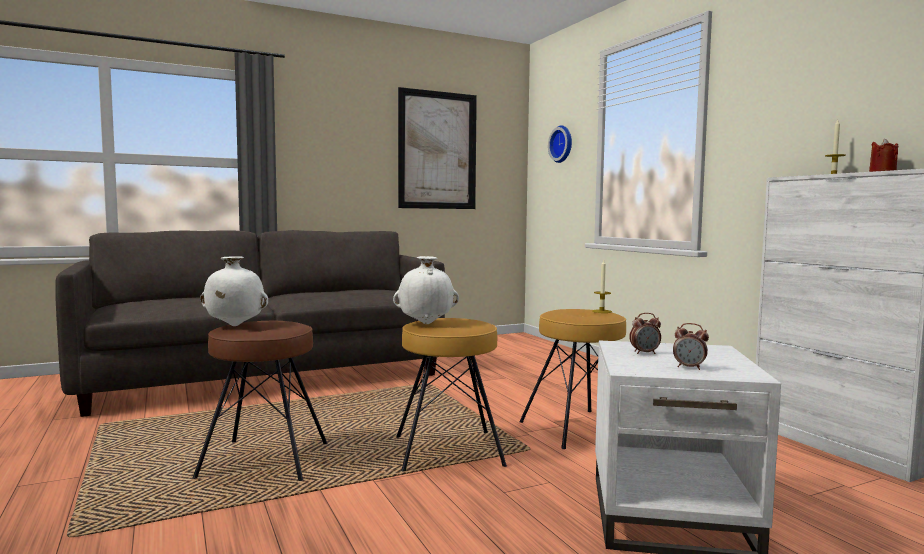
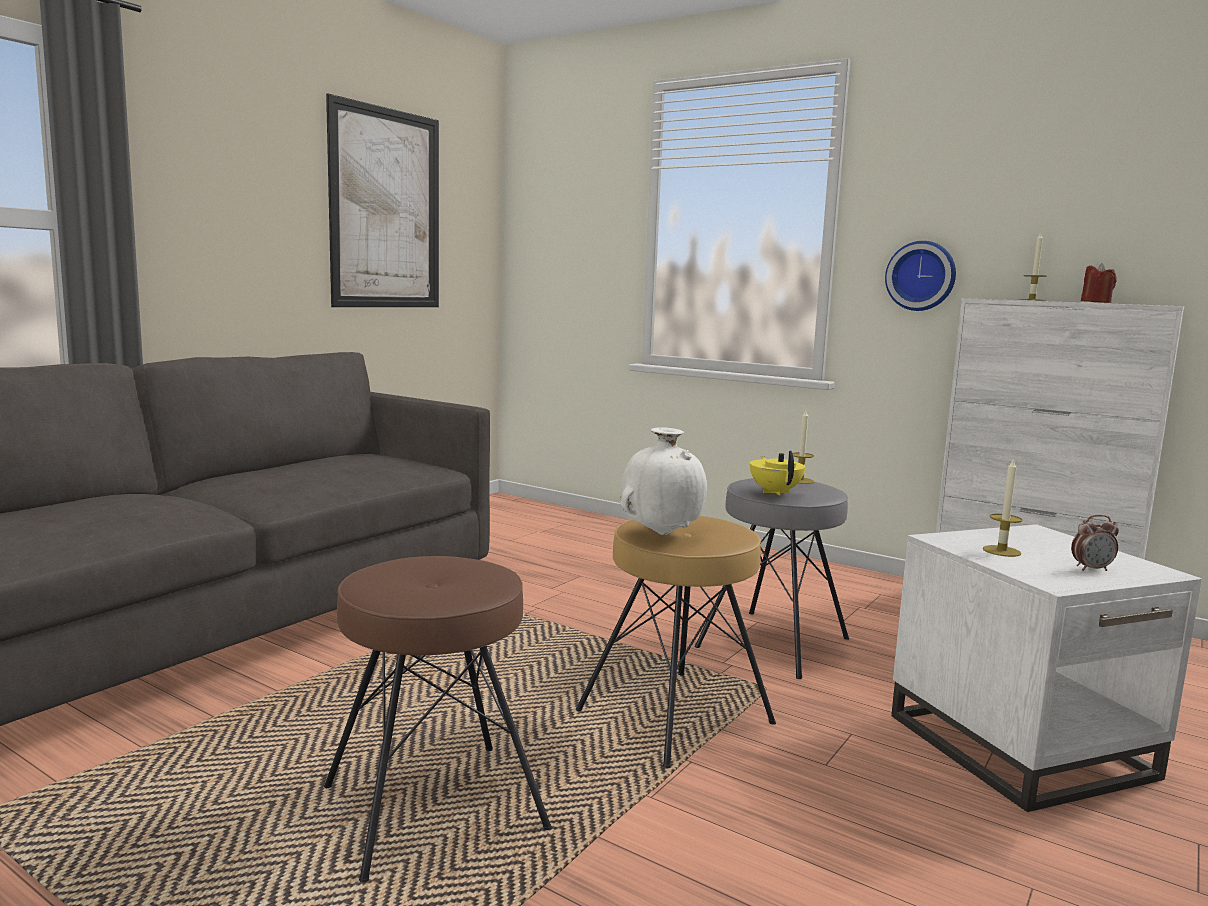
camera: 30 degrees left, 5 degrees up
white vase [200,256,268,326] -> none
brown stool [519,309,626,449] -> grey stool [695,478,849,679]
wall clock [548,125,572,163] -> wall clock moved to [885,241,956,311]
alarm clock [629,313,661,354] -> candle [983,458,1023,557]
none -> yellow teapot [750,451,805,496]

